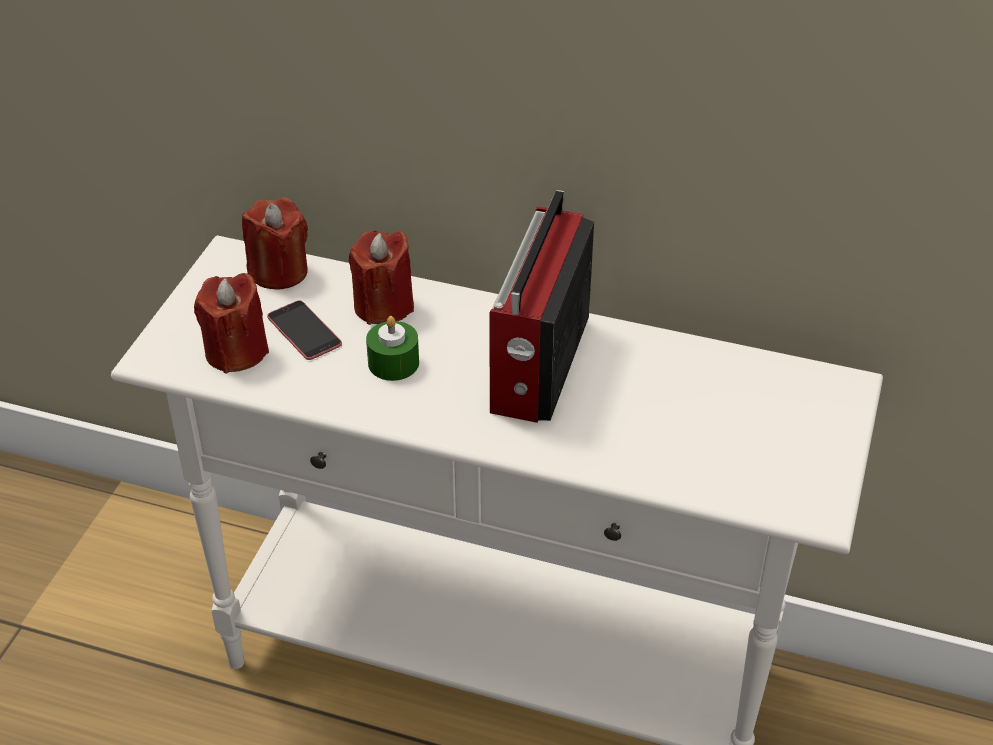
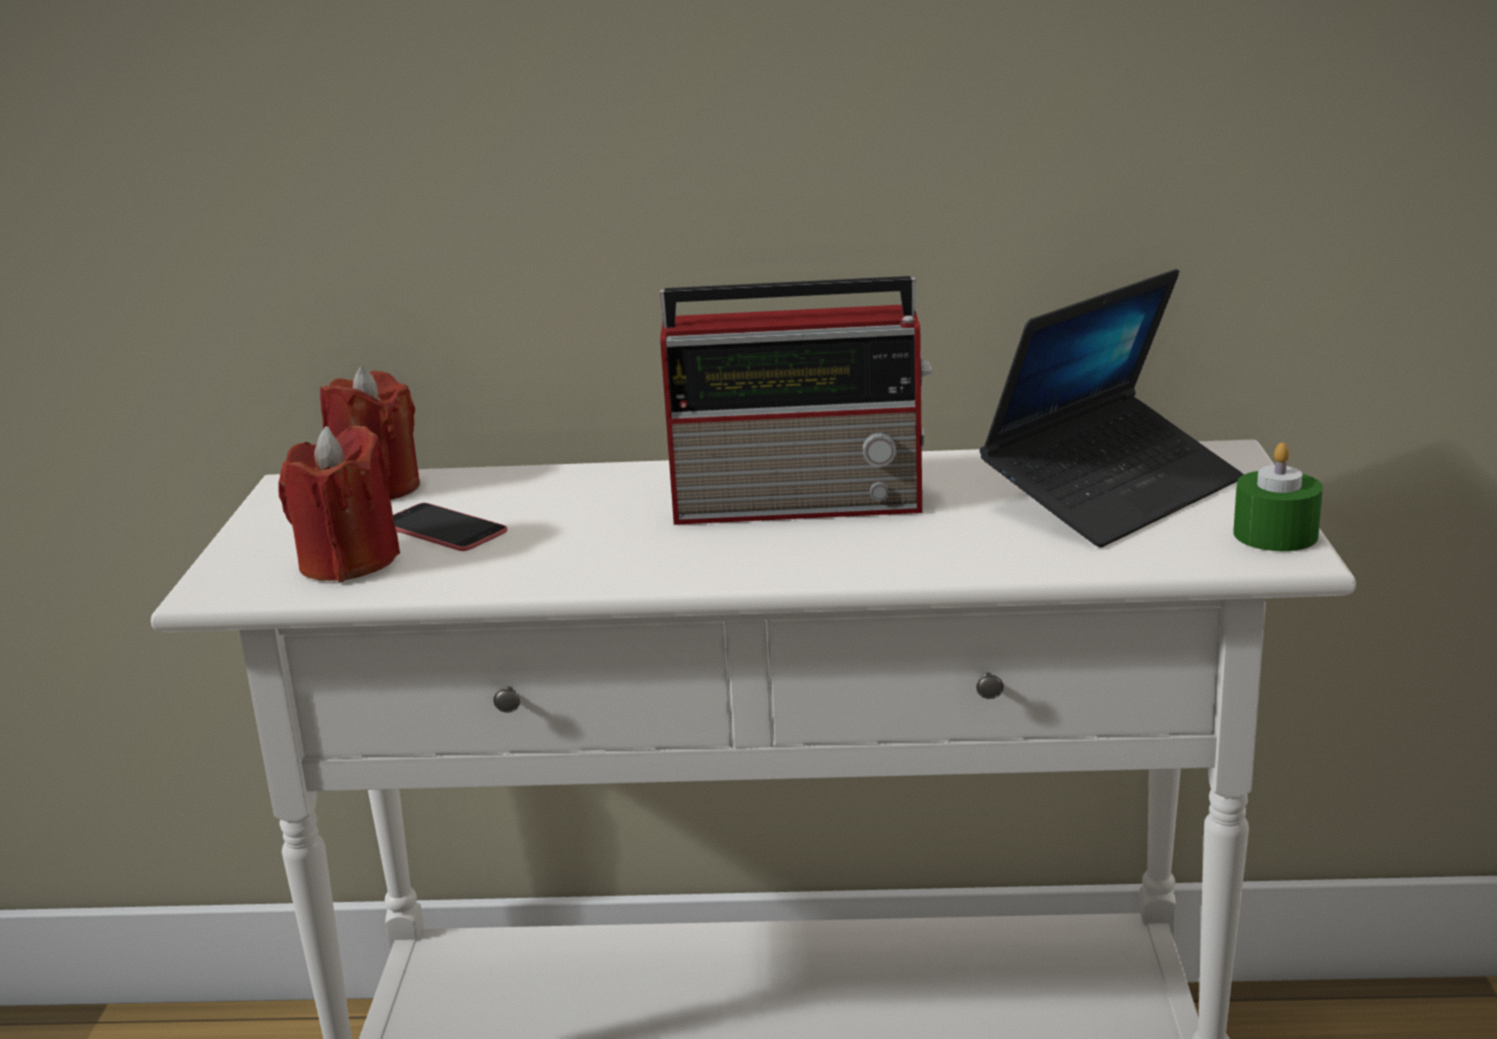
camera: 15 degrees left, 20 degrees down
red candle [349,231,414,325] -> none
green candle [366,316,419,381] -> green candle moved to [1233,442,1323,551]
radio [489,190,594,423] -> radio turned 90 degrees counterclockwise [660,276,932,525]
none -> laptop [980,269,1244,547]

